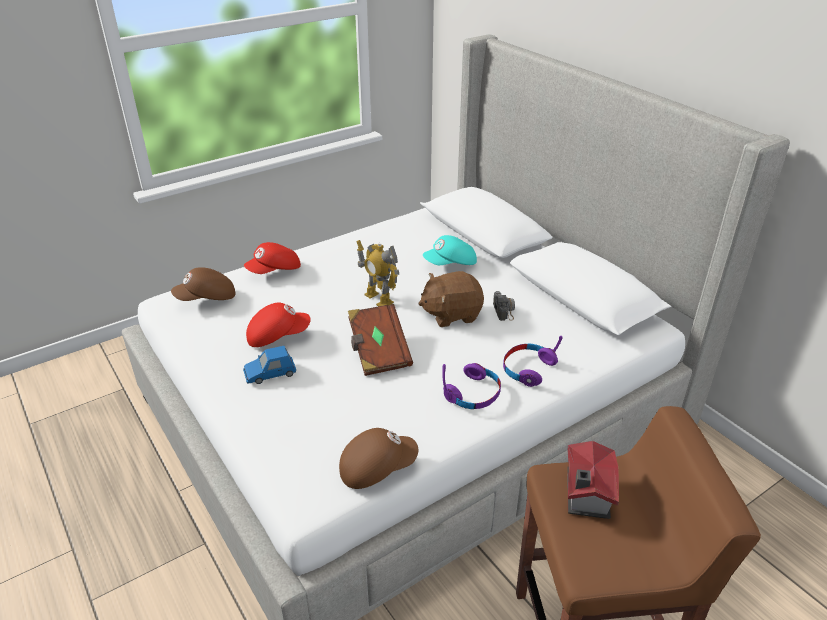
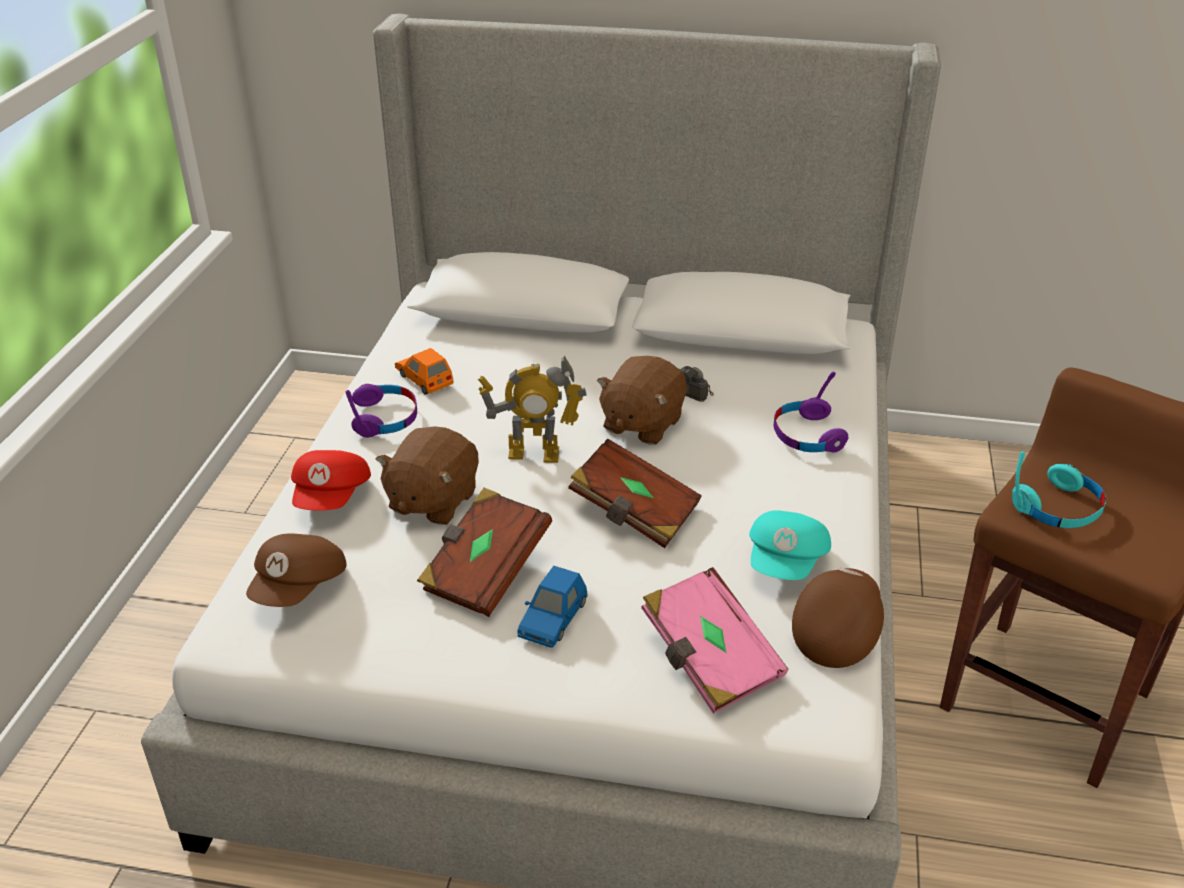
camera: 45 degrees left, 0 degrees up
red cap [246,302,311,347] -> brown book [417,488,552,617]
turquoise cap [423,235,477,265] -> turquoise cap moved to [749,510,831,580]
purple headphones [442,363,501,409] -> purple headphones moved to [346,384,417,438]
toy house [567,441,619,519] -> turquoise headphones [1012,451,1106,528]
none -> brown plush toy [376,426,479,525]
none -> orange toy car [395,348,454,395]
none -> pink book [641,567,789,714]

